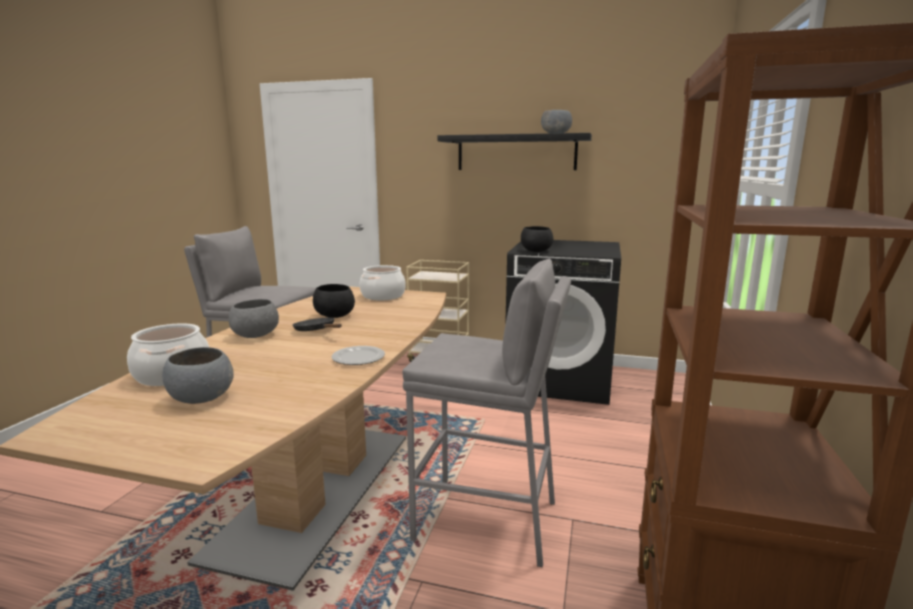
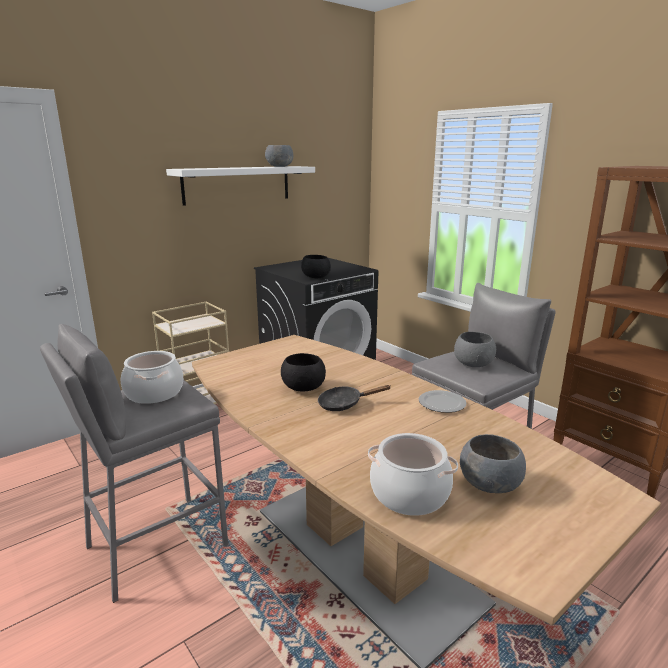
camera: 55 degrees left, 5 degrees up
grey bowl [229,299,279,338] -> grey bowl moved to [454,332,496,367]
cooking pot [359,265,406,300] -> cooking pot moved to [121,351,183,404]
black shelf [438,133,592,170] -> white shelf [166,166,315,206]

